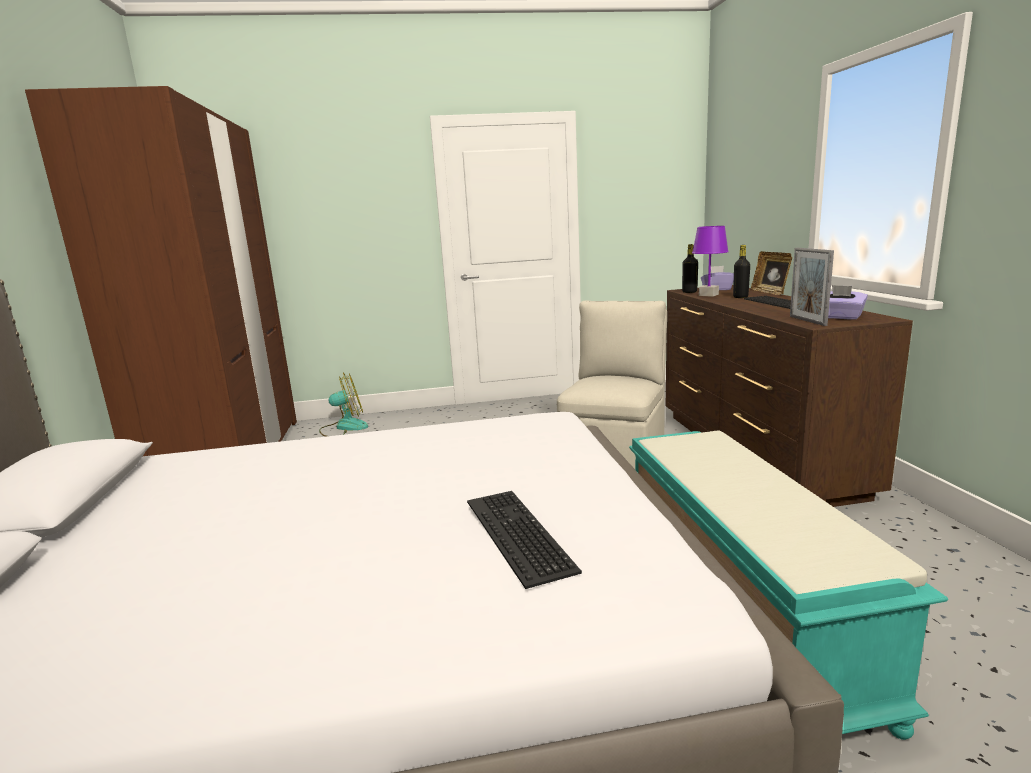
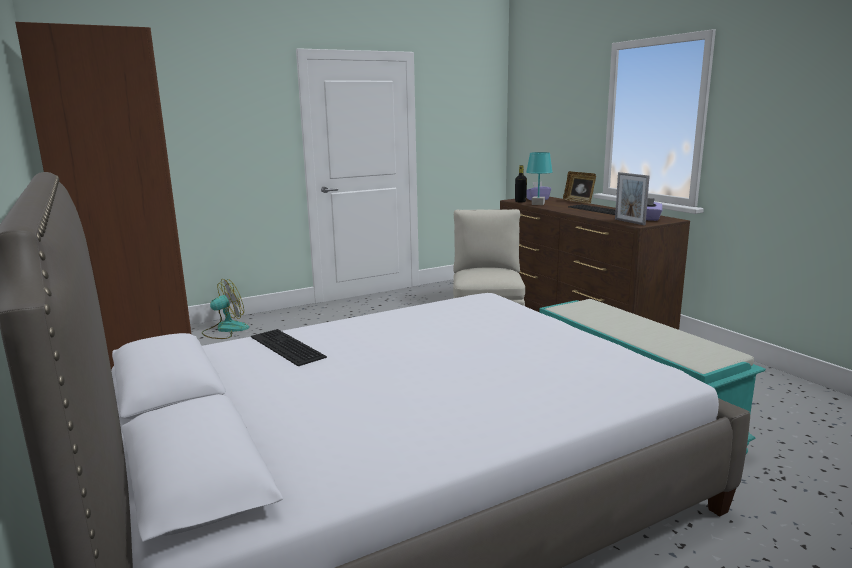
camera: 20 degrees left, 0 degrees up
keyboard [467,491,582,589] -> keyboard moved to [251,329,327,366]
purple table lamp [692,226,729,297] -> turquoise table lamp [526,152,553,205]
black bottle [733,245,750,298] -> none

